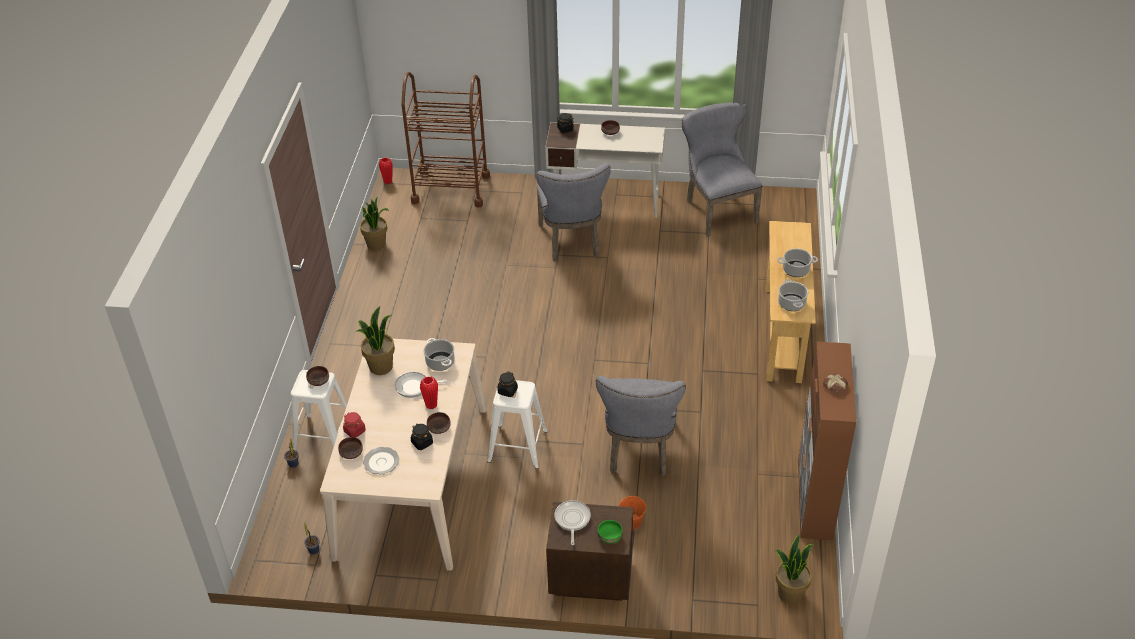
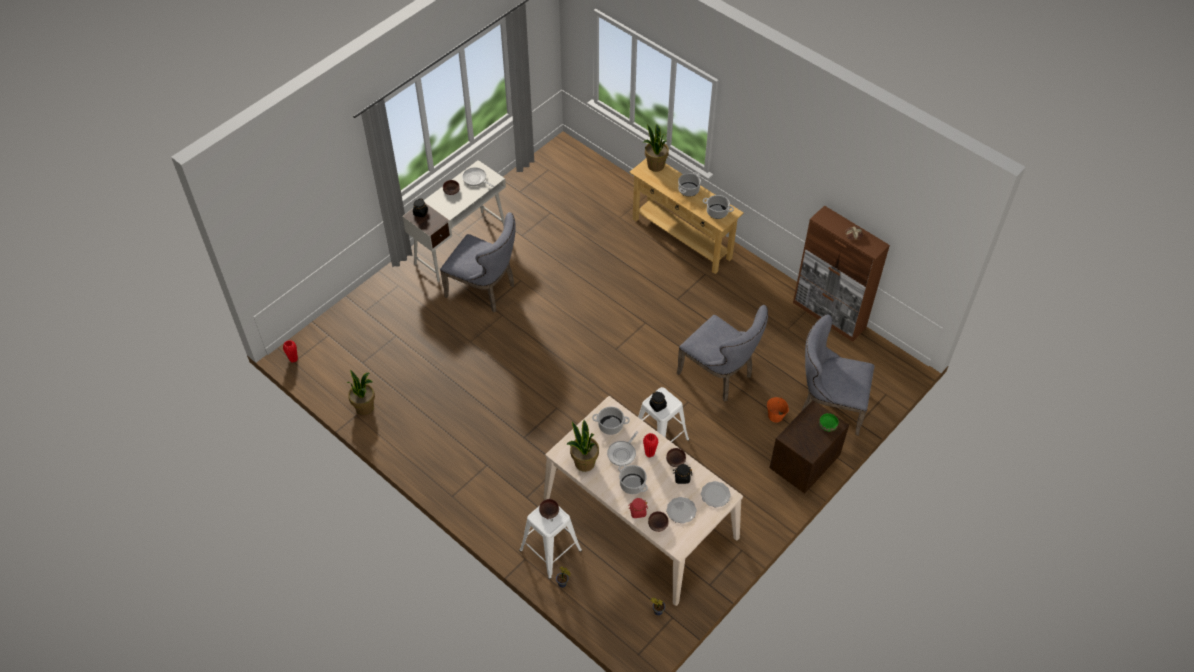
camera: 55 degrees left, 10 degrees up
brown cart [401,72,490,207] -> none
frying pan [554,500,591,545] -> frying pan moved to [462,167,494,187]
grey chair [682,102,762,237] -> grey chair moved to [802,314,874,436]
potted plant [775,534,813,604] -> potted plant moved to [643,124,669,172]
none -> cooking pot [618,464,648,494]
none -> plate [701,481,731,507]

